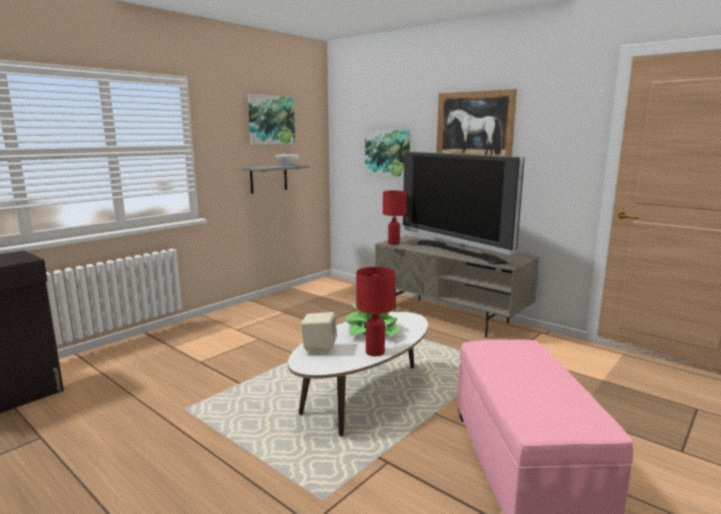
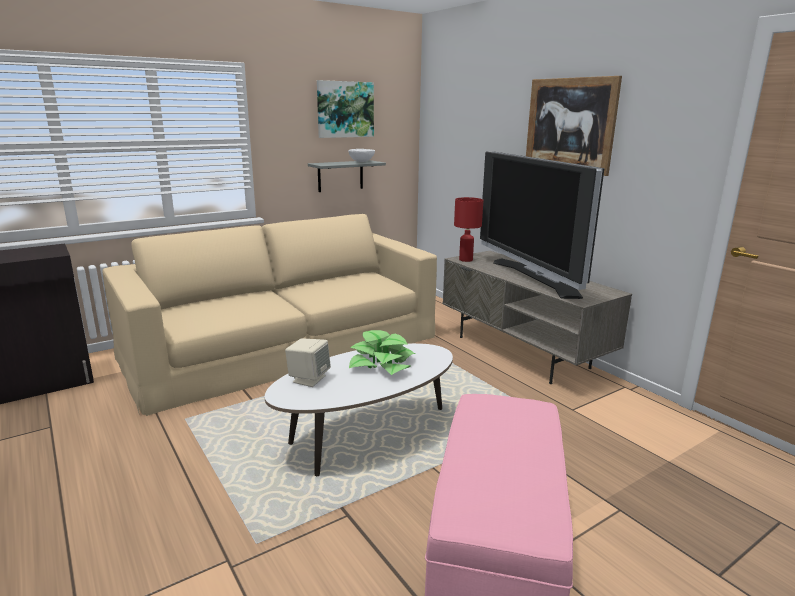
camera: 15 degrees right, 5 degrees up
red table lamp [356,267,396,356] -> none
picture [365,130,410,178] -> none
none -> beige sofa [102,214,437,416]

